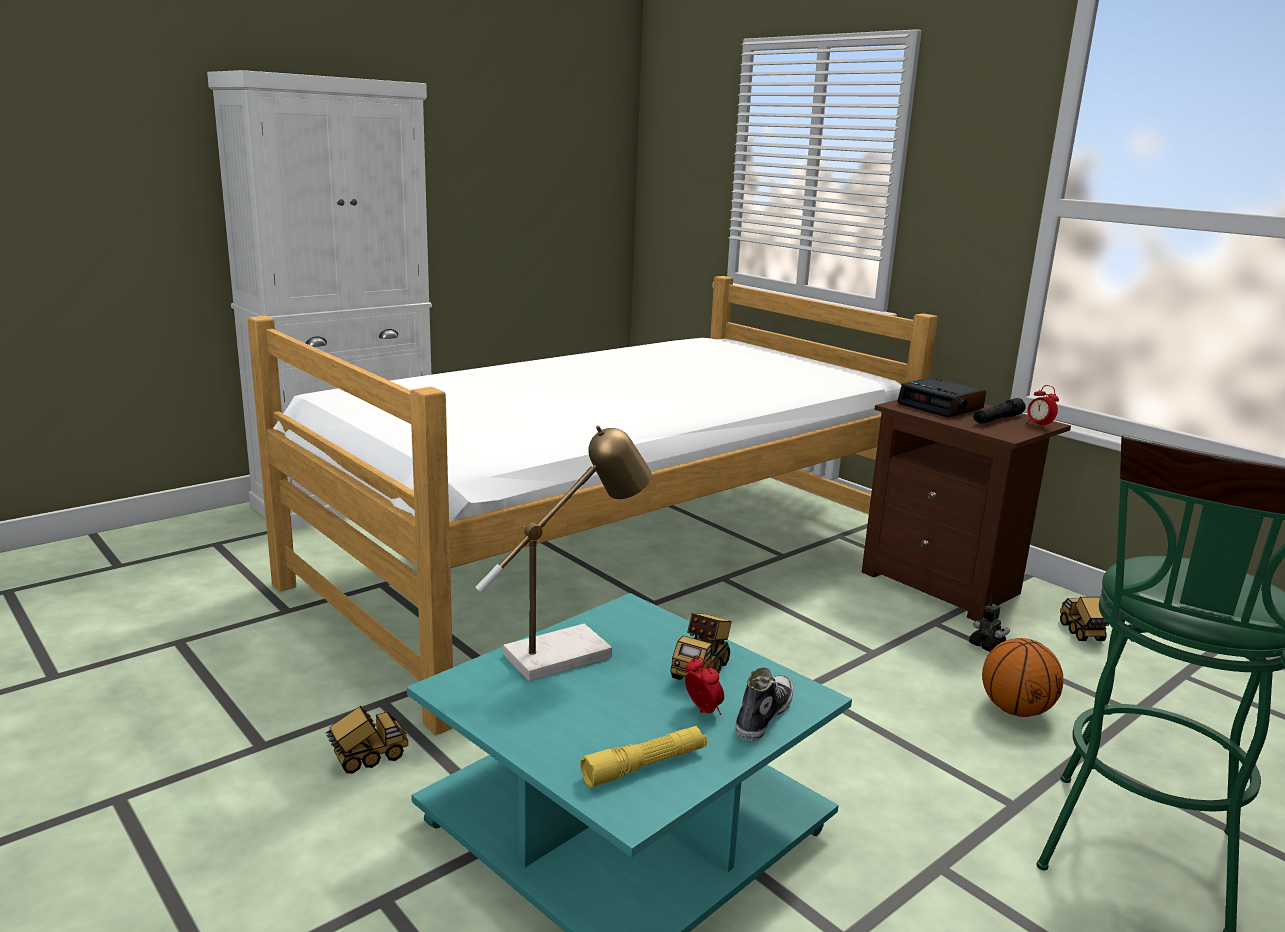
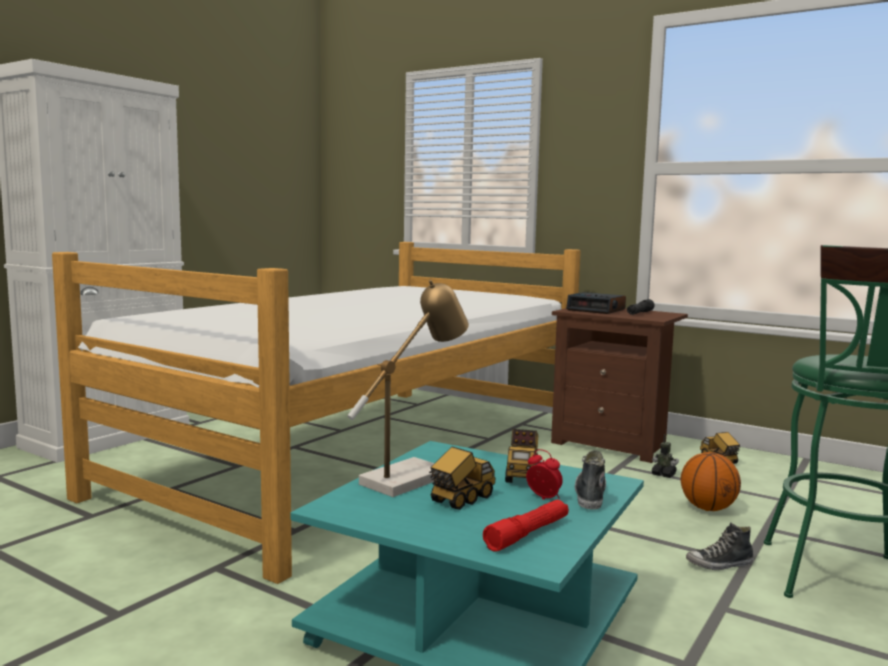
camera: 15 degrees left, 10 degrees down
toy truck [326,706,408,774] -> toy truck moved to [429,446,495,510]
yellow flashlight [580,726,707,787] -> red flashlight [483,500,569,552]
alarm clock [1027,385,1059,428] -> none
none -> shoe [686,522,754,570]

